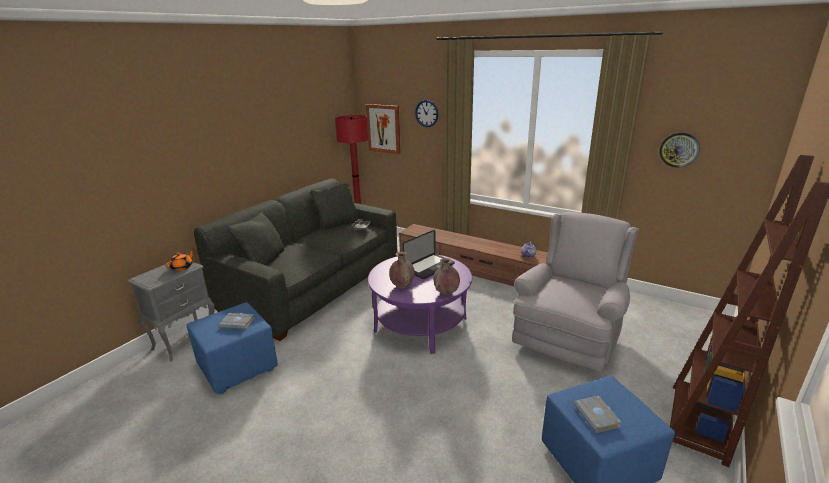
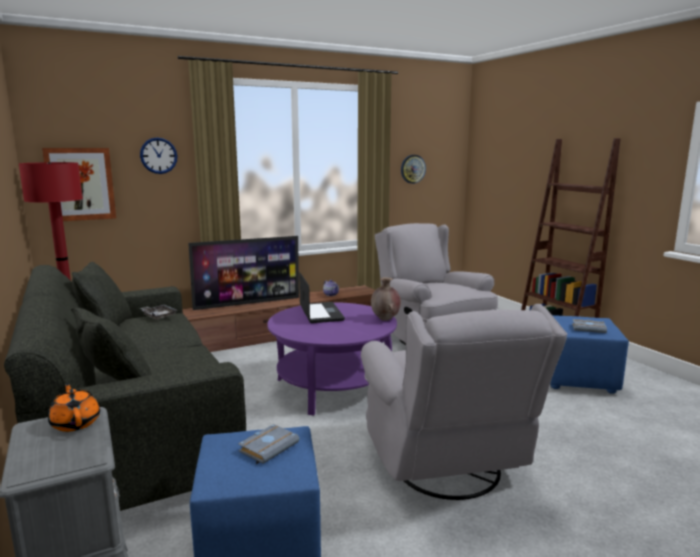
camera: 60 degrees left, 10 degrees down
brown vase [389,252,415,289] -> none
none -> television [188,236,299,310]
none -> grey armchair [361,304,567,500]

